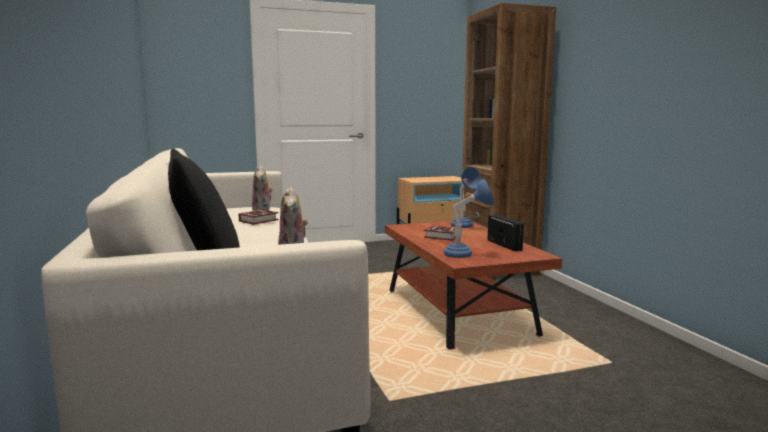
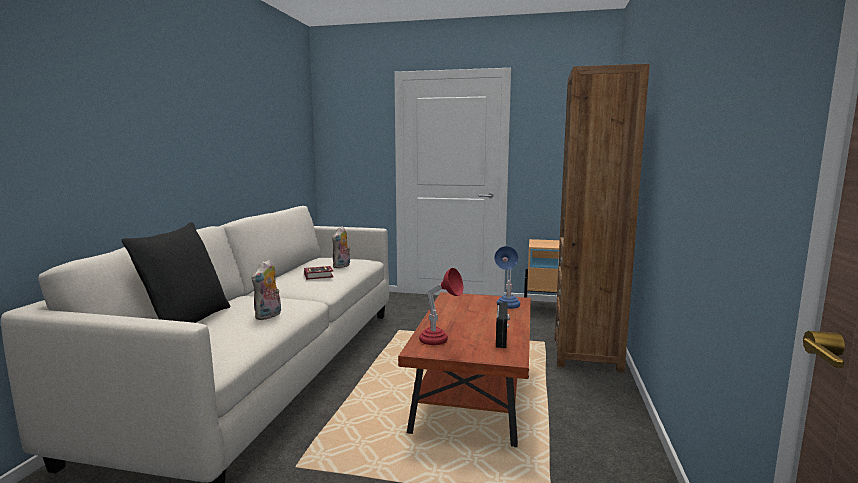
camera: 30 degrees right, 0 degrees up
book [424,226,456,241] -> none
blue table lamp [444,179,494,258] -> red table lamp [419,268,463,345]

